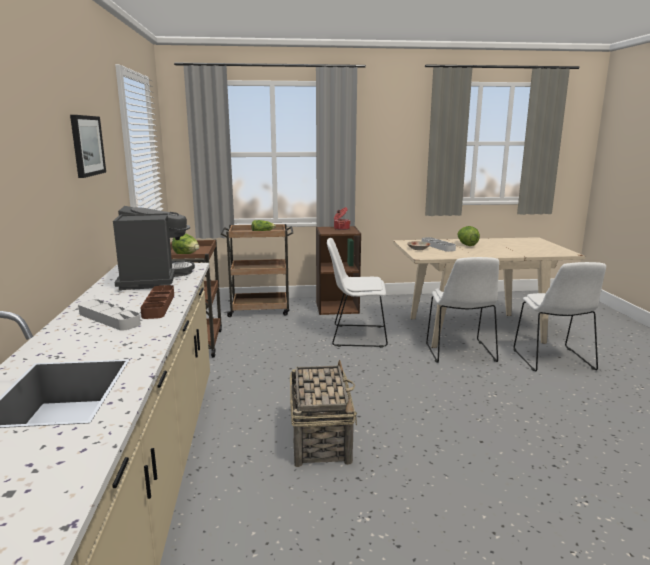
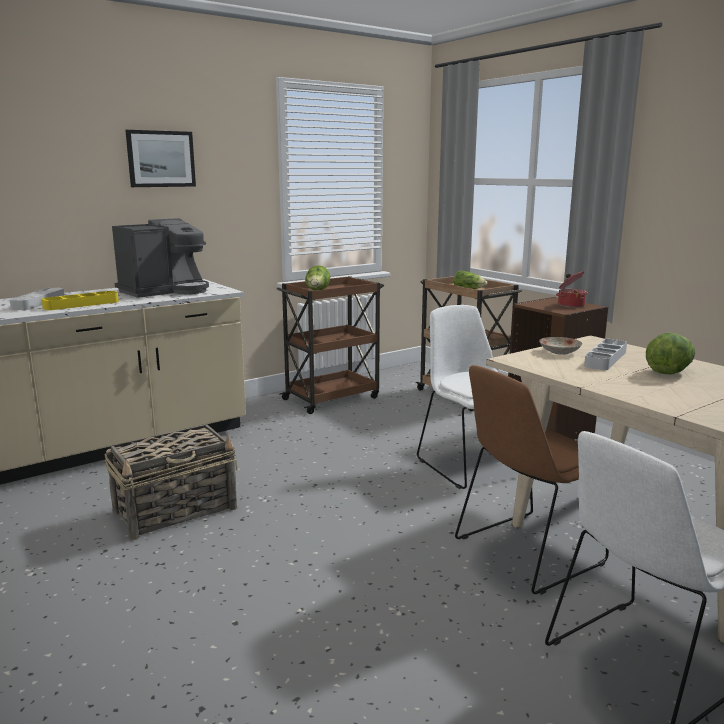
camera: 60 degrees right, 0 degrees up
brown tray [140,285,174,319] -> yellow tray [42,291,119,310]
white chair [426,257,499,363] -> brown chair [455,365,609,595]

